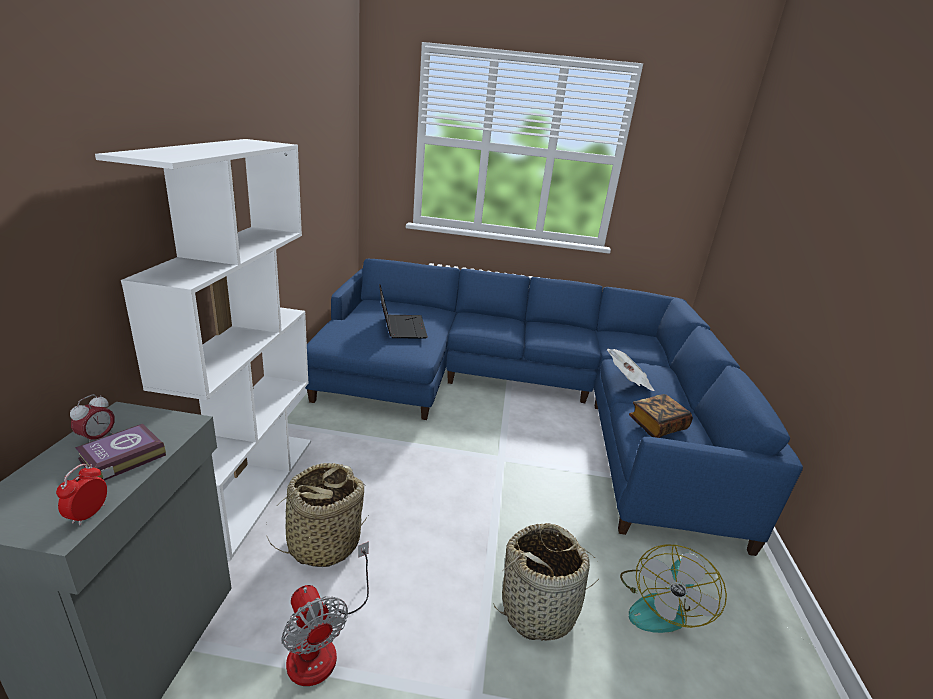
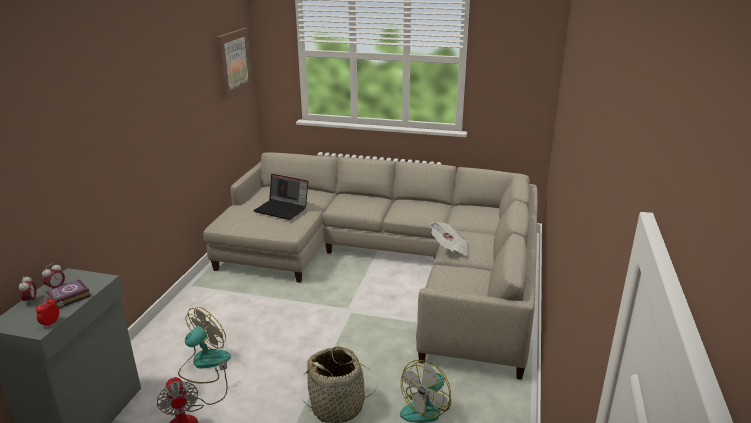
camera: 10 degrees right, 0 degrees up
white bookcase [95,139,311,561] -> none
basket [266,463,368,567] -> fan [178,307,231,383]
blue sofa [305,259,803,556] -> beige sofa [203,152,538,380]
laptop [379,284,428,338] -> laptop turned 120 degrees clockwise [253,174,308,220]
book [629,394,693,438] -> none
none -> alarm clock [19,276,36,304]
none -> picture [215,28,253,100]

